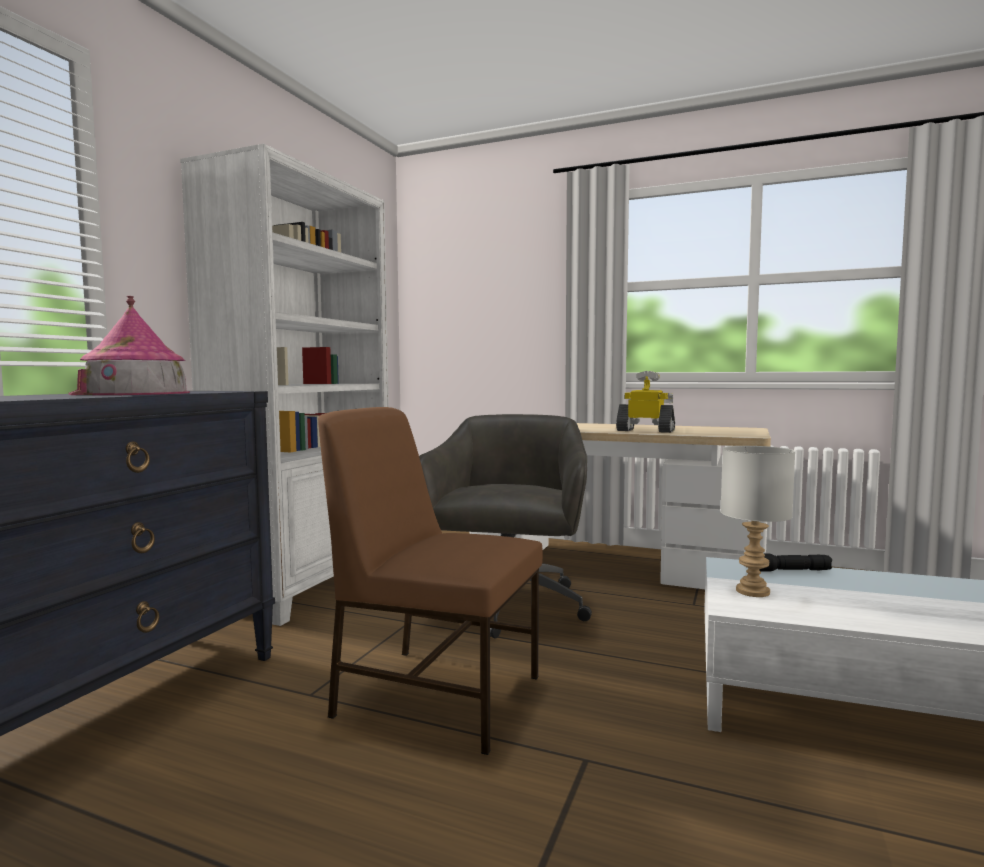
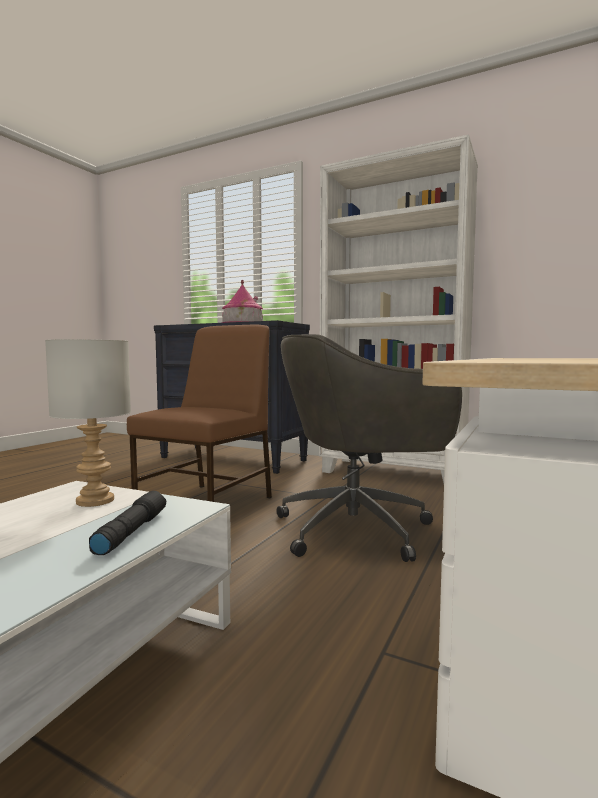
camera: 95 degrees right, 0 degrees up
grey office chair [419,414,592,639] -> grey office chair turned 150 degrees clockwise [276,334,462,562]
toy robot [616,371,675,433] -> none

